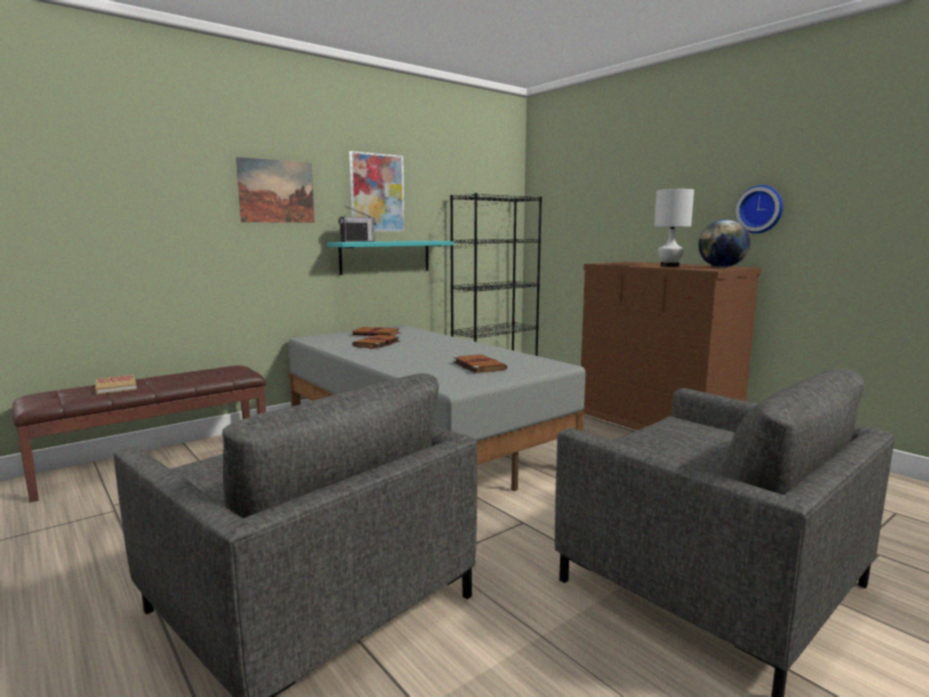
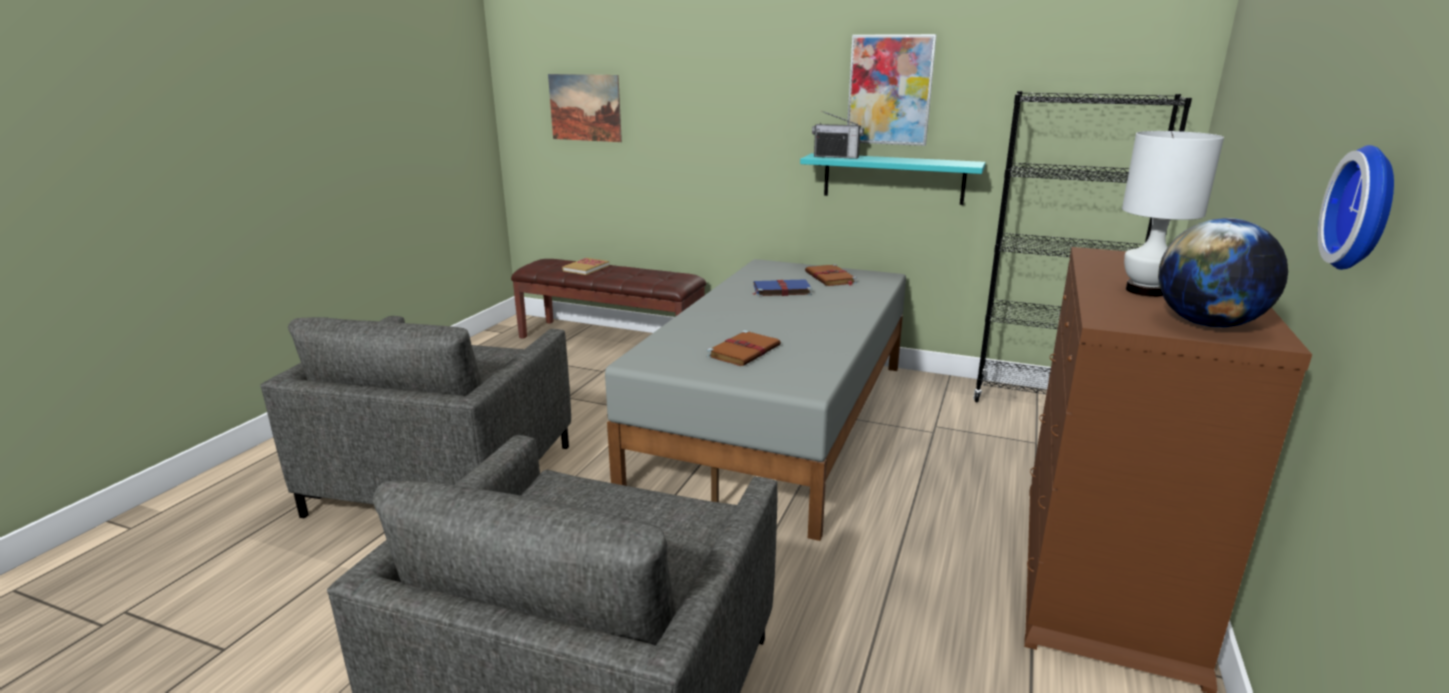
camera: 60 degrees right, 10 degrees up
picture [236,157,315,223] -> picture moved to [548,74,622,142]
brown book [352,334,401,349] -> blue book [753,279,812,297]

